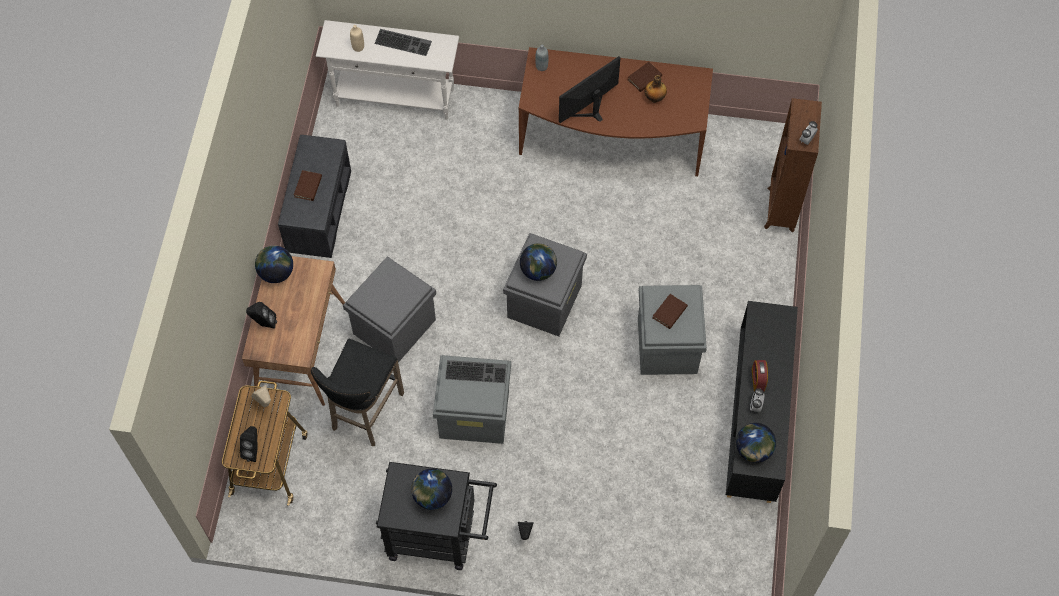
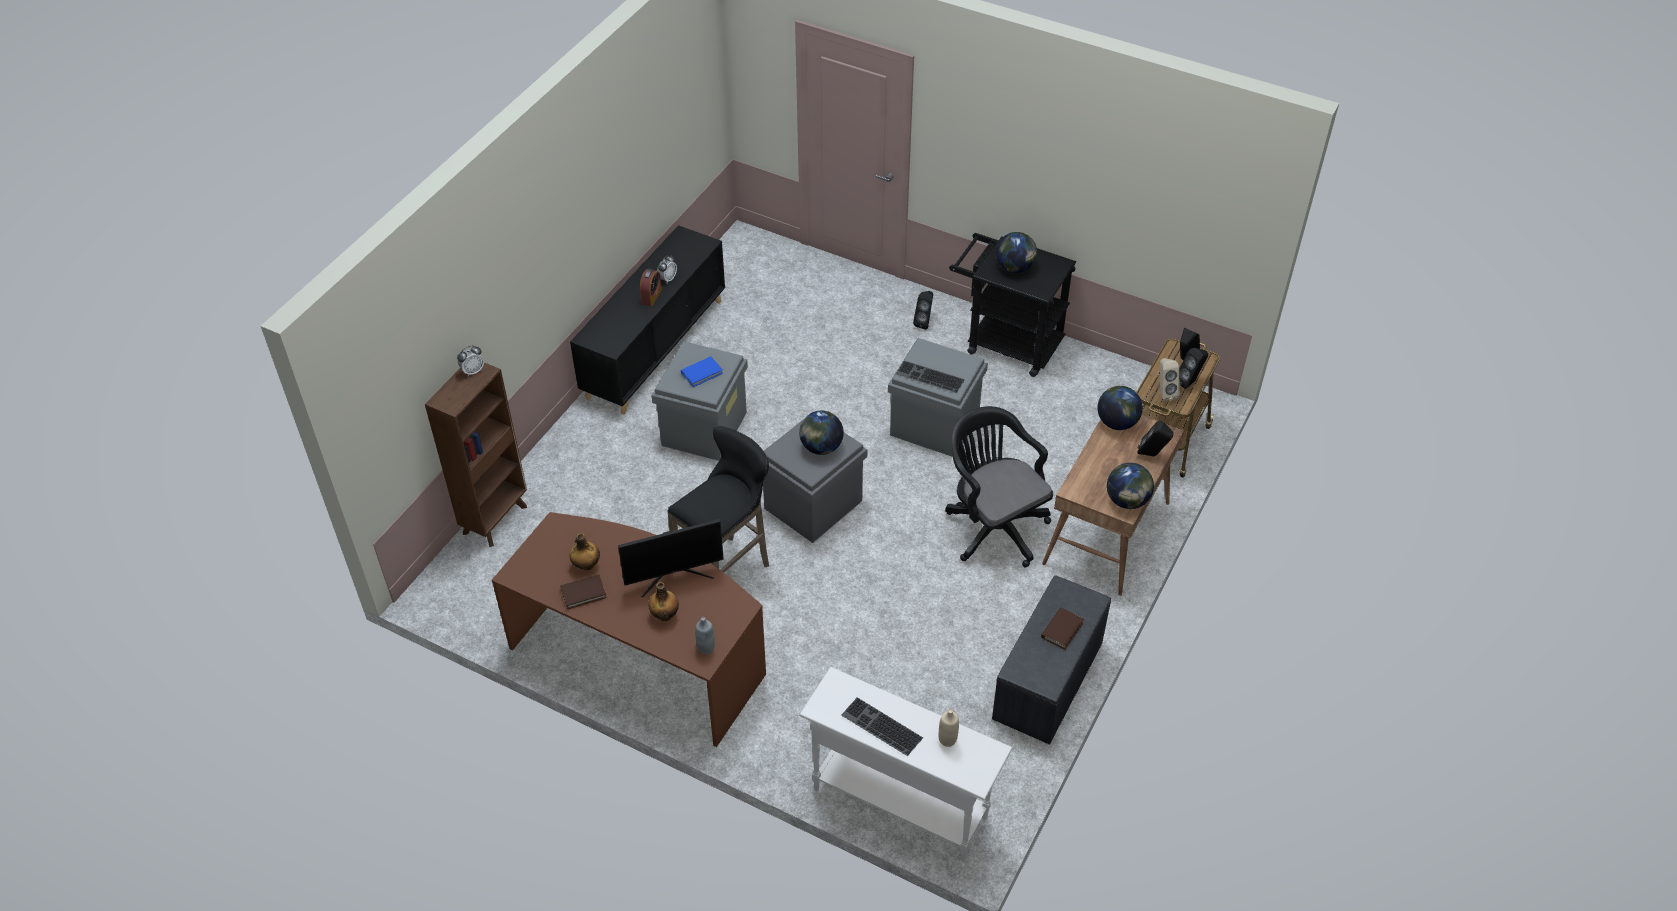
camera: 160 degrees left, 15 degrees down
black stool [311,339,404,446] -> black stool moved to [667,426,769,572]
grey storage box [343,256,436,363] -> black office chair [945,406,1053,567]
brown book [653,294,688,329] -> blue book [681,356,723,387]
globe [736,423,776,463] -> globe moved to [1097,386,1143,430]
none -> bottle [648,582,679,621]
none -> black speaker [1179,348,1208,389]

